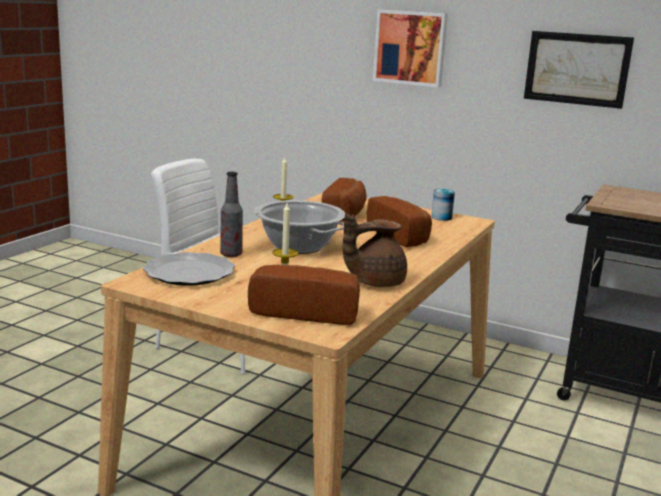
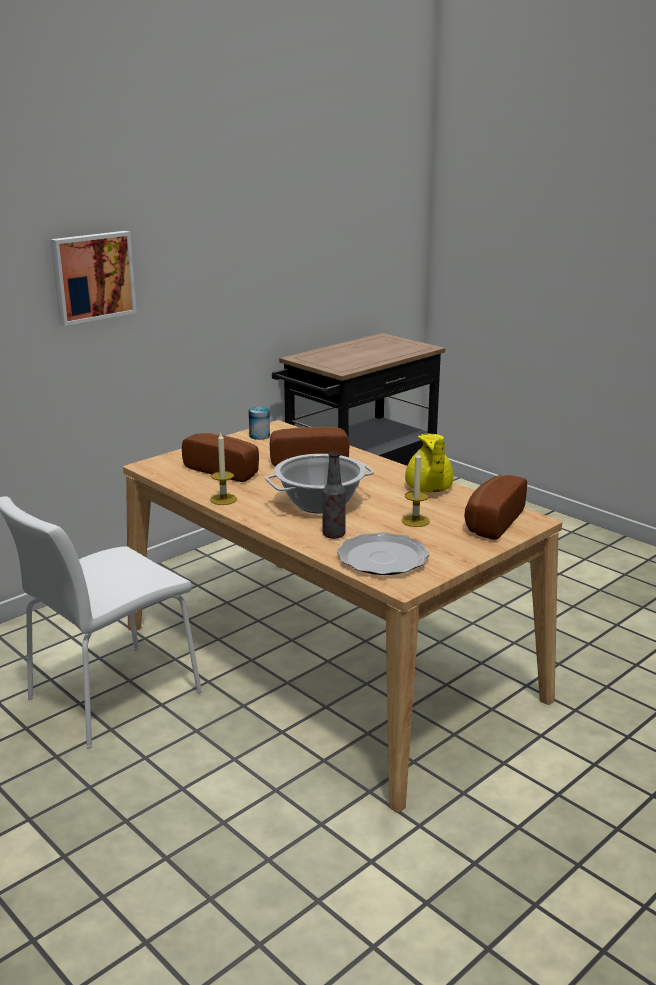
camera: 70 degrees left, 5 degrees up
brown teapot [343,213,407,287] -> yellow teapot [405,434,453,492]
picture [524,31,634,109] -> none

